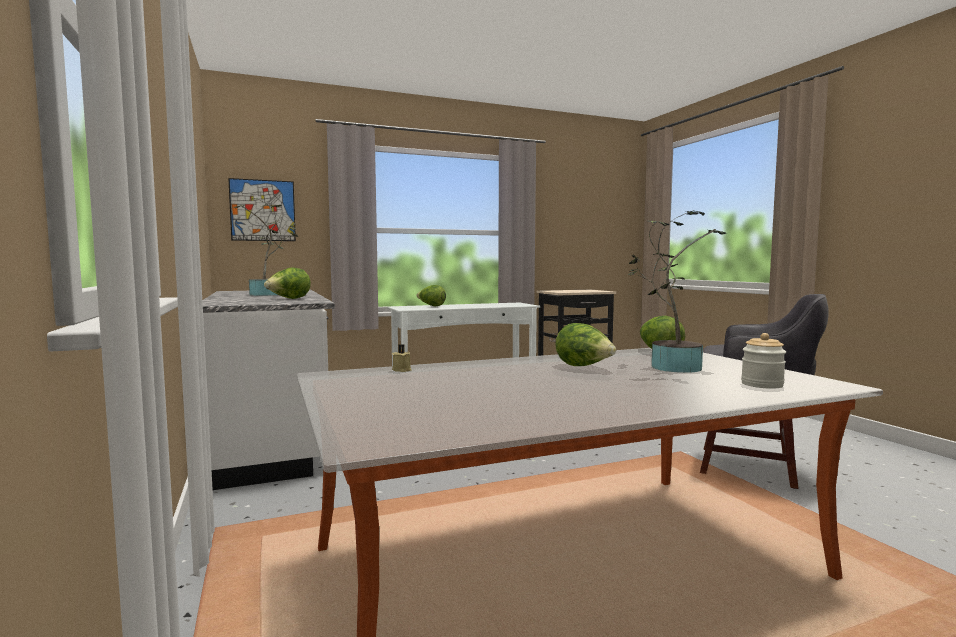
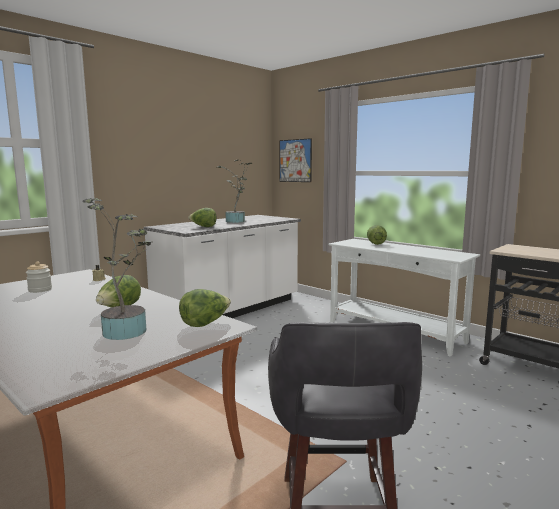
camera: 65 degrees right, 5 degrees up
jar [741,333,786,389] -> jar moved to [26,262,52,293]

